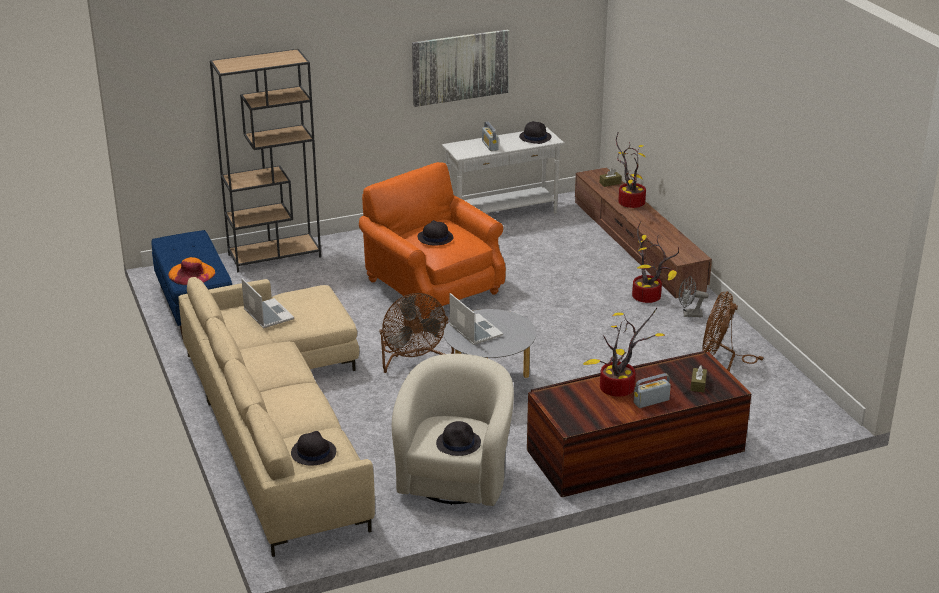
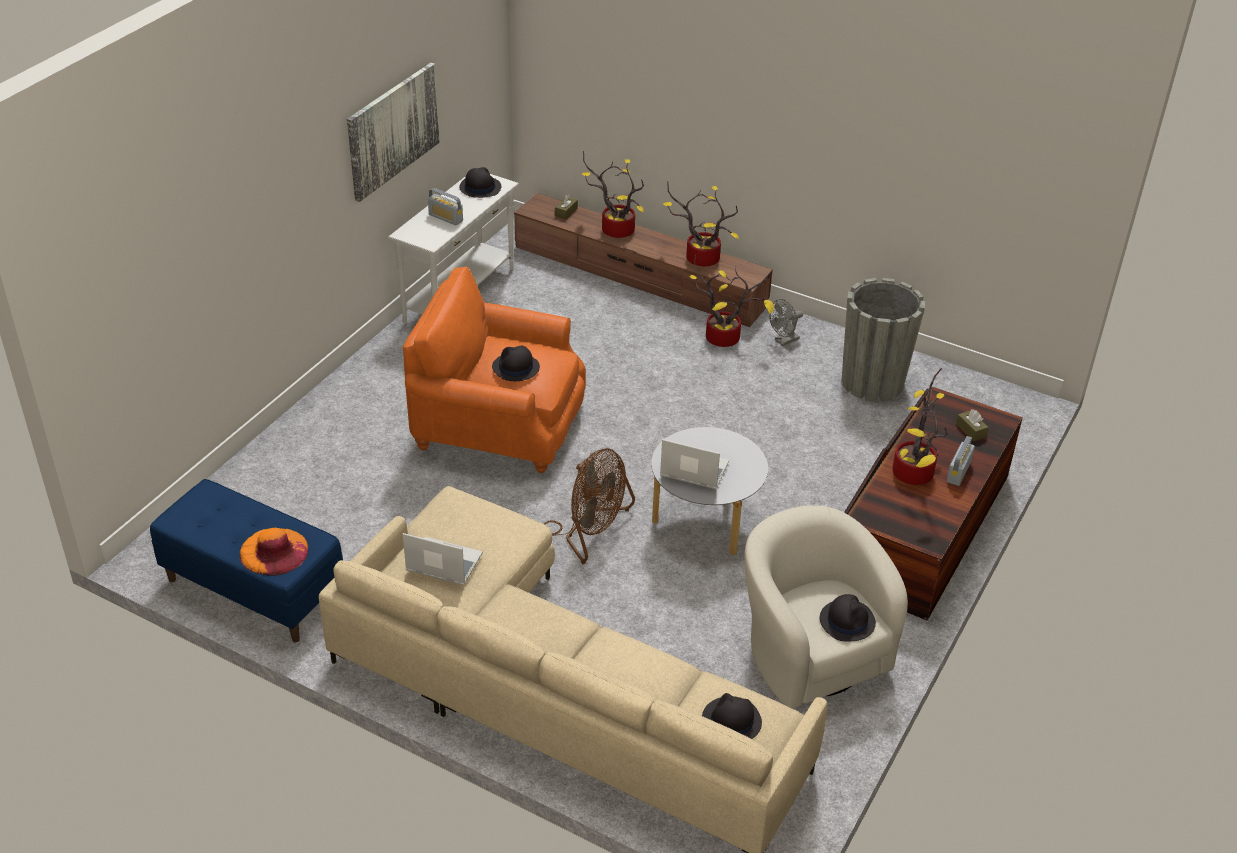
camera: 40 degrees left, 10 degrees up
bookcase [210,49,321,273] -> none
brown fan [702,291,764,371] -> grey planter [841,278,925,402]
none -> potted plant [663,181,739,266]

